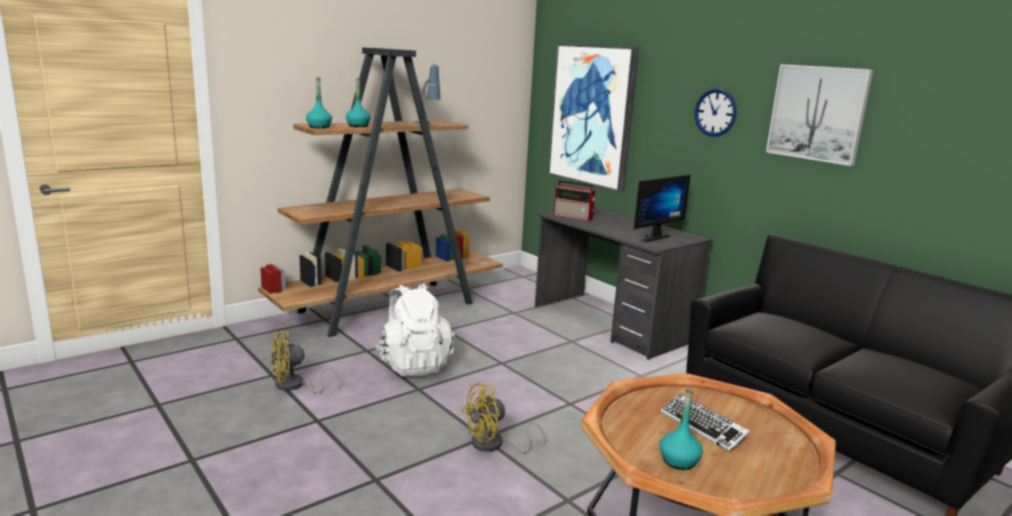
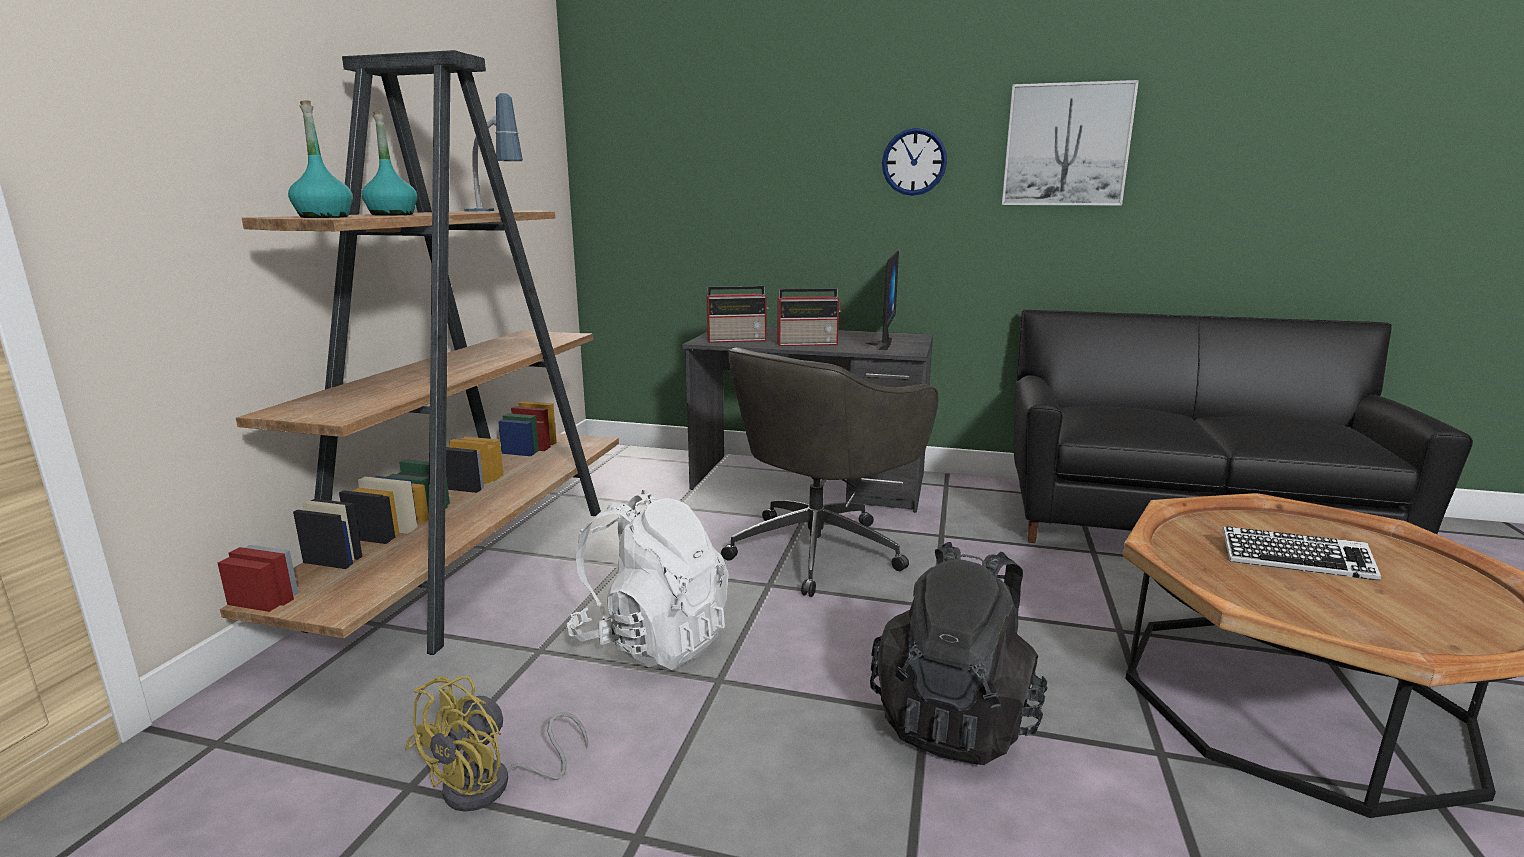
camera: 35 degrees left, 0 degrees up
yellow fan [461,383,545,453] -> black backpack [870,542,1048,765]
picture [548,44,639,192] -> none
turquoise bottle [660,388,703,470] -> none
none -> grey office chair [721,347,938,597]
none -> radio [777,288,841,346]

